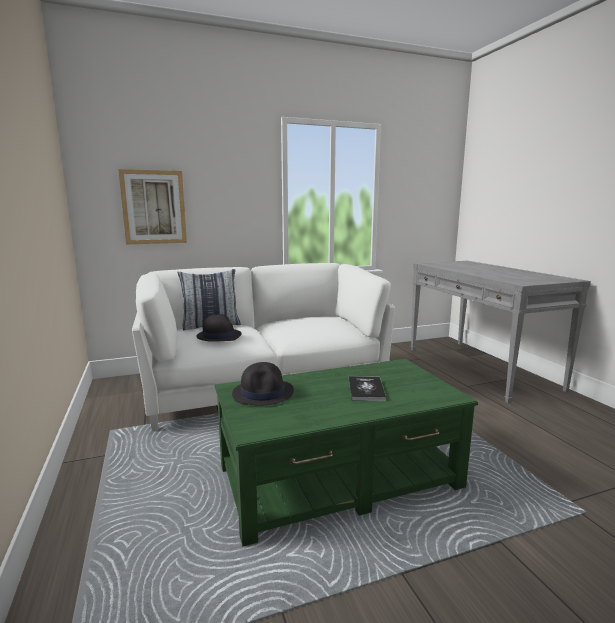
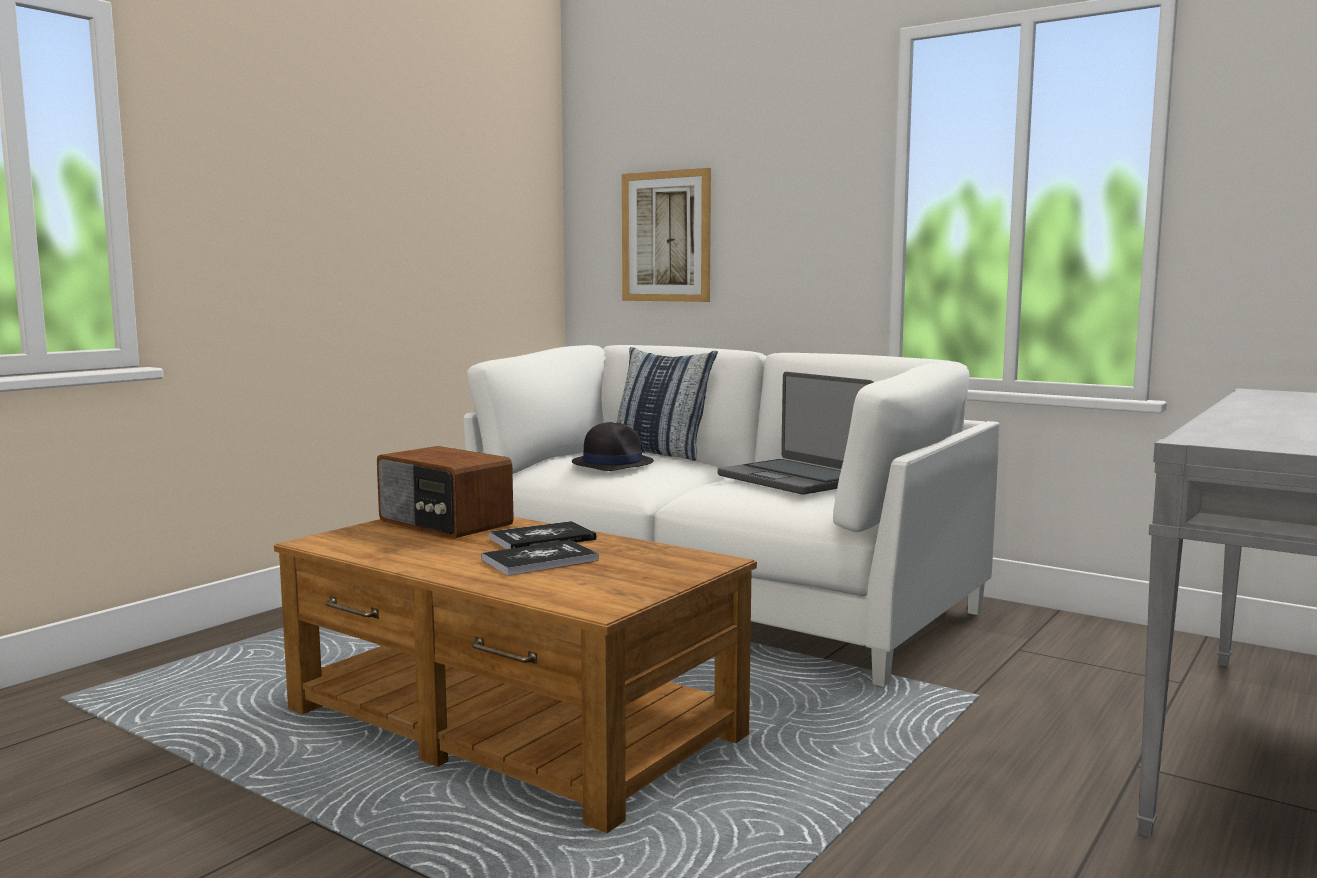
camera: 55 degrees right, 5 degrees down
green coffee table [215,359,478,547] -> brown coffee table [274,517,757,833]
black hat [232,362,294,406] -> radio [377,446,514,539]
none -> book [489,521,597,549]
none -> laptop [717,372,874,495]

